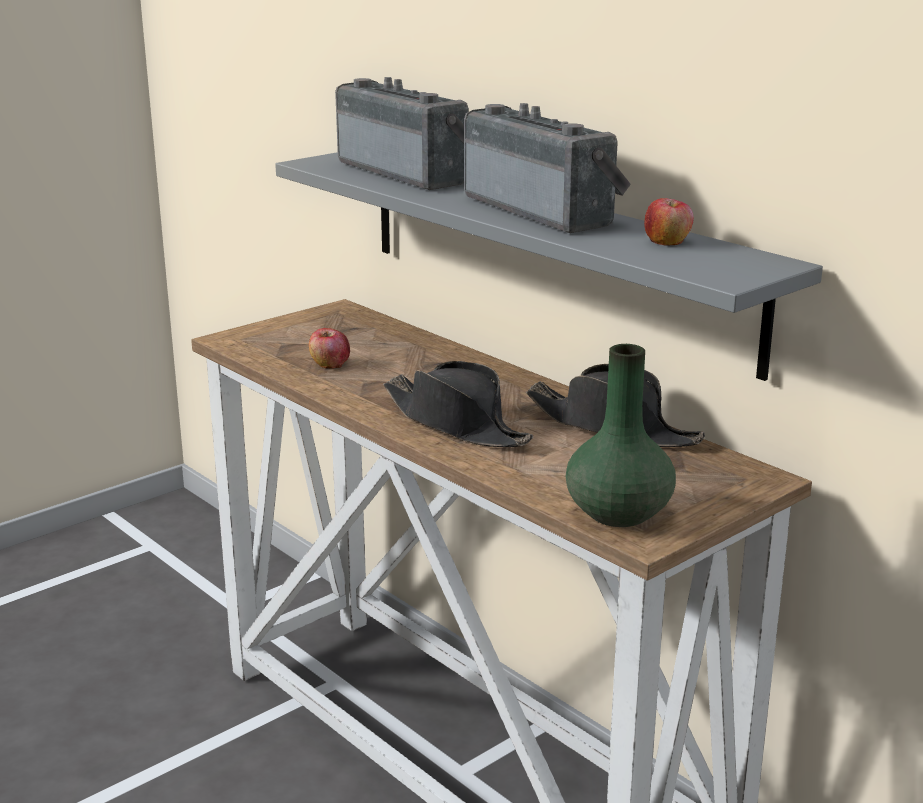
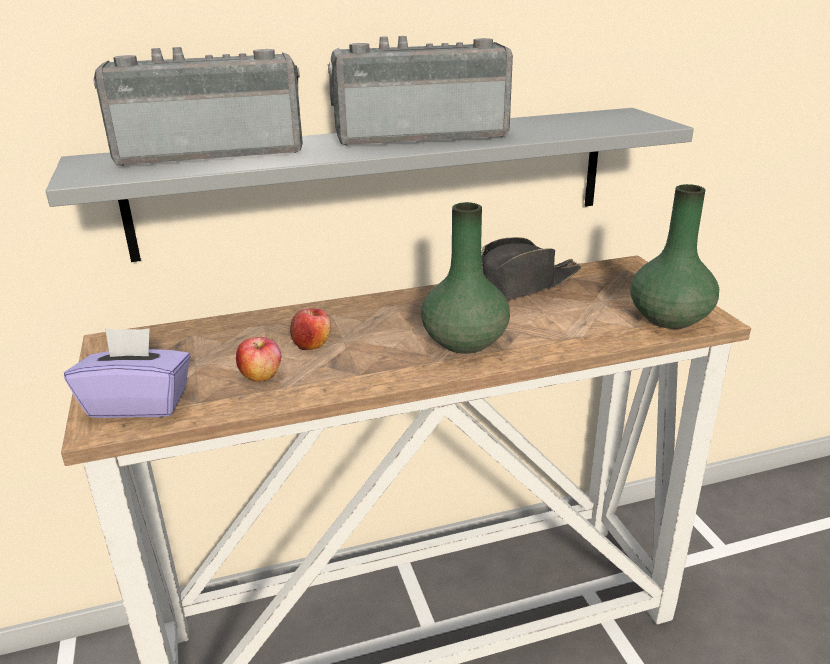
camera: 65 degrees left, 5 degrees up
black hat [383,361,533,447] -> green vase [421,202,510,354]
apple [644,198,694,245] -> apple moved to [290,308,331,350]
none -> purple tissue box [64,328,191,418]

